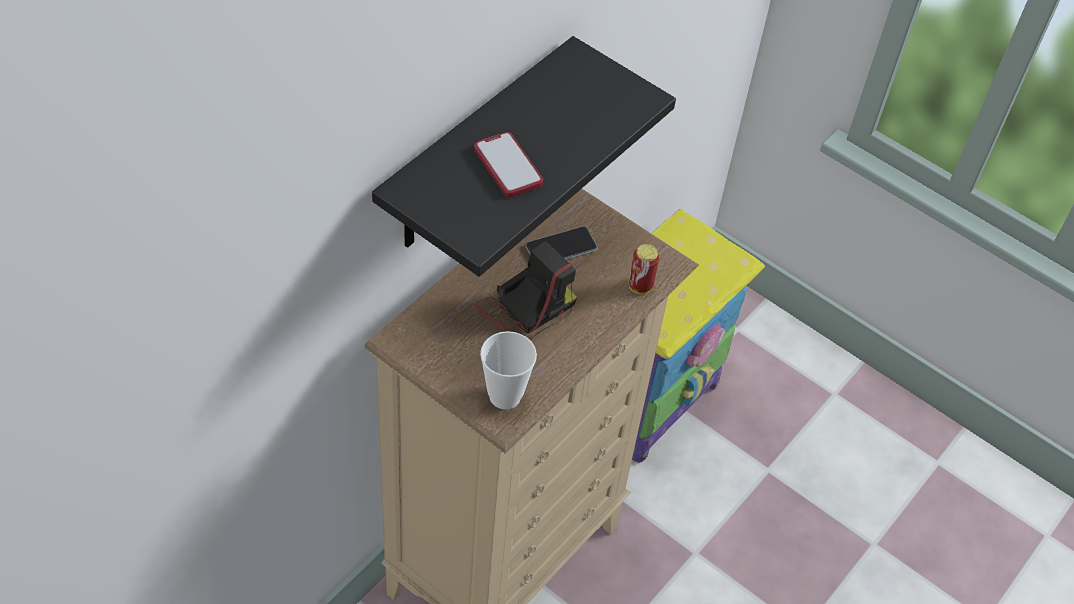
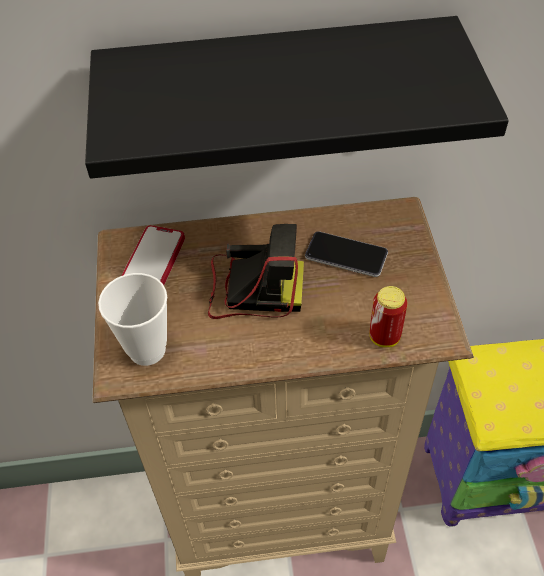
camera: 50 degrees right, 0 degrees up
phone [474,132,543,198] -> phone moved to [121,225,185,285]

